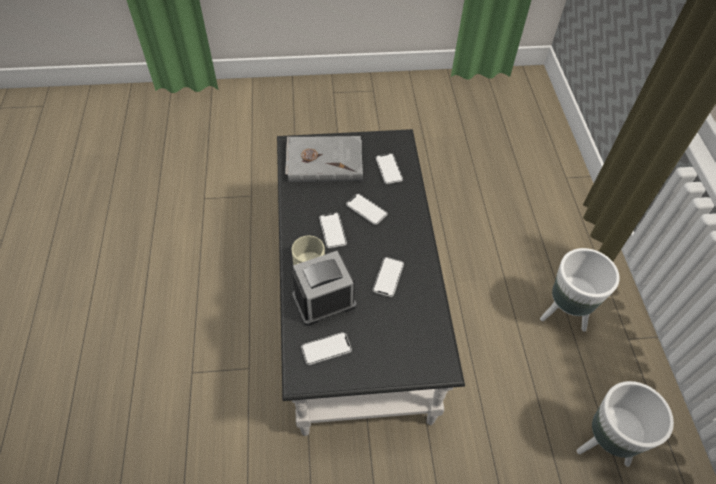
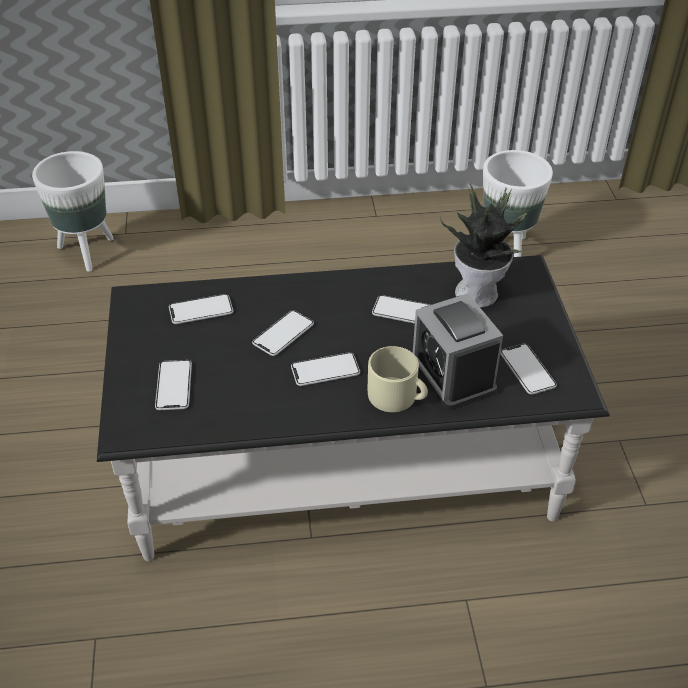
camera: 90 degrees left, 10 degrees down
grey book [285,136,363,182] -> phone [155,360,192,410]
white planter [540,248,620,332] -> white planter moved to [32,151,114,272]
none -> potted plant [440,184,527,308]

